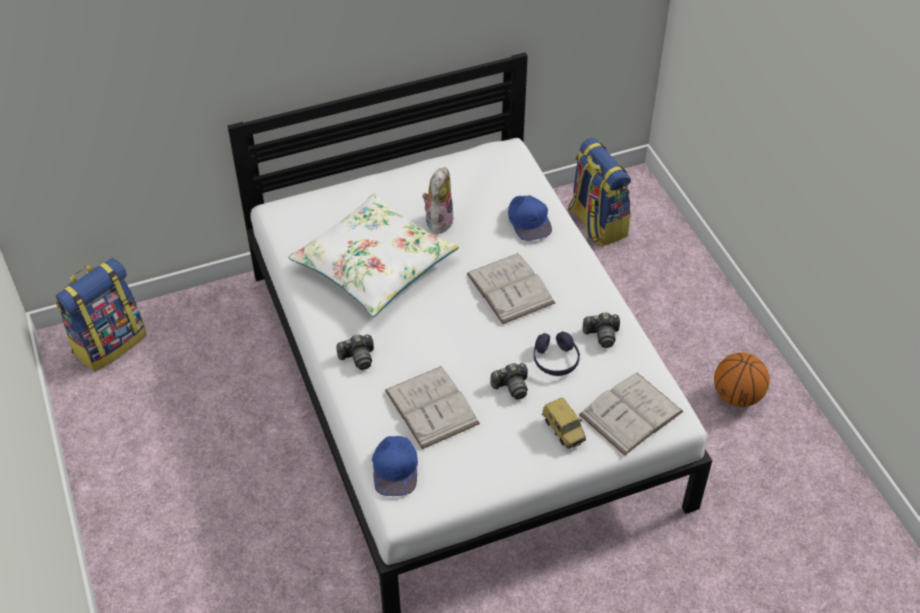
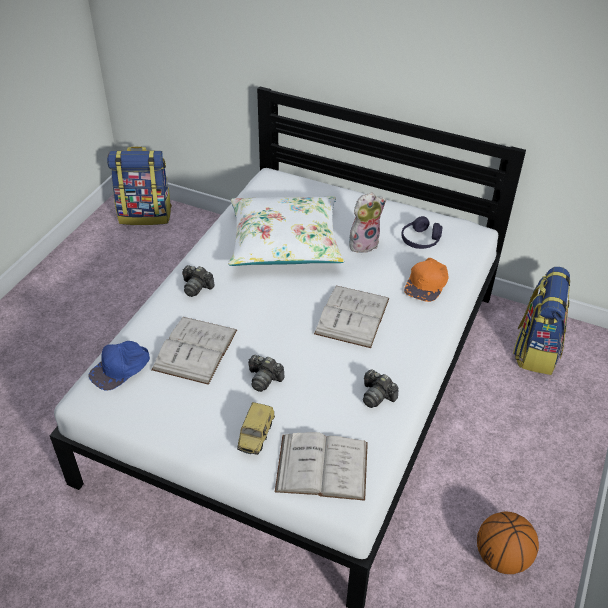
camera: 45 degrees right, 5 degrees down
blue cap [508,195,552,241] -> orange cap [404,258,449,302]
purple headphones [534,331,580,376] -> purple headphones moved to [401,216,442,249]

